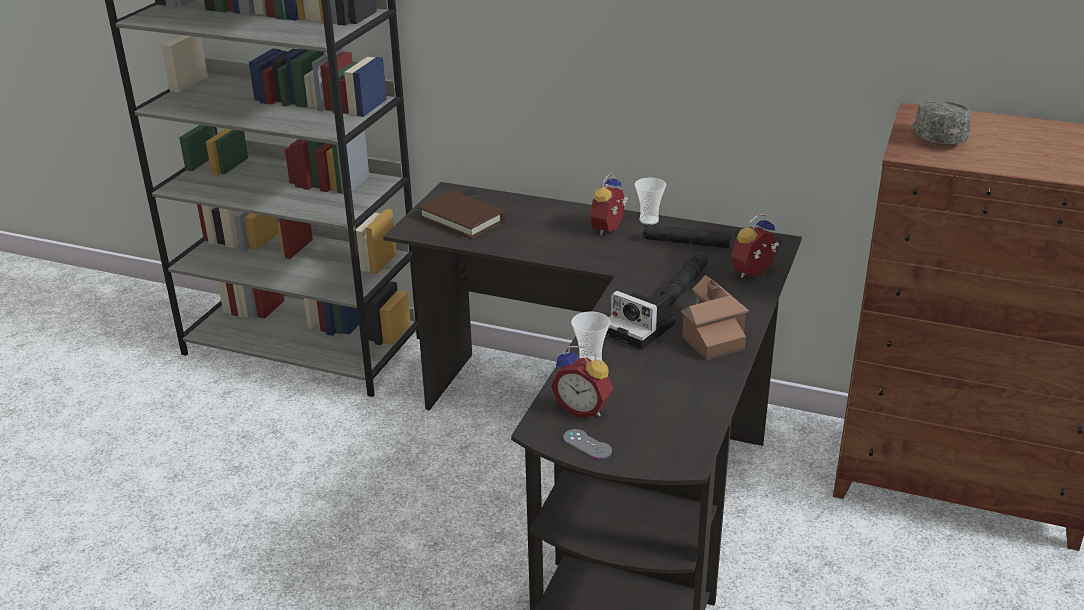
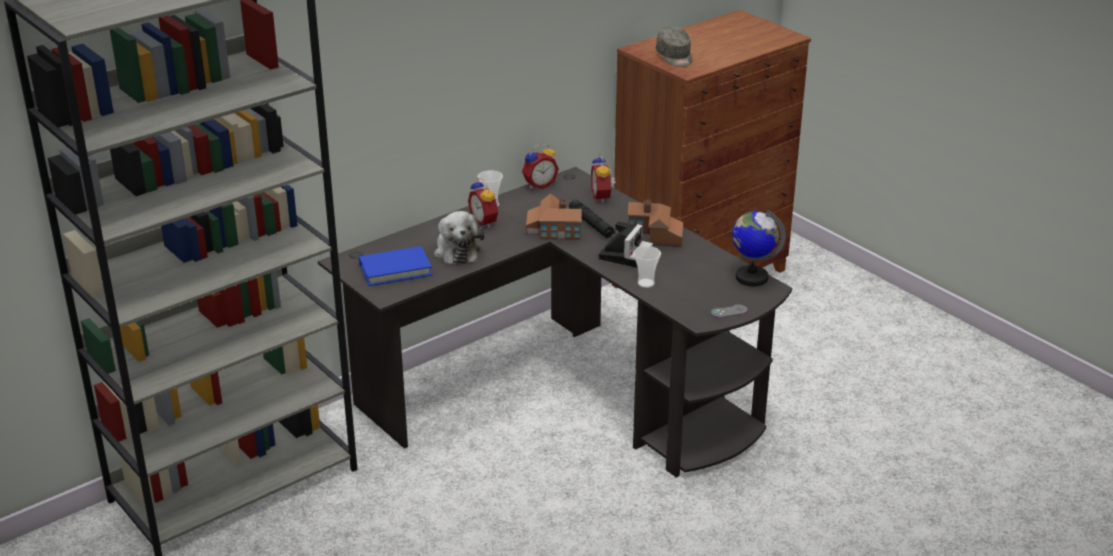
camera: 60 degrees left, 0 degrees up
brown book [418,191,506,239] -> blue book [359,246,432,286]
alarm clock [551,346,613,417] -> alarm clock moved to [522,144,559,189]
camera [606,291,676,350] -> camera turned 45 degrees counterclockwise [599,221,653,268]
black flashlight [642,224,731,248] -> none
grey cap [911,101,971,144] -> grey cap turned 135 degrees counterclockwise [656,27,692,67]
none -> plush toy [434,211,484,265]
none -> toy house [526,193,582,240]
none -> globe [732,210,786,286]

